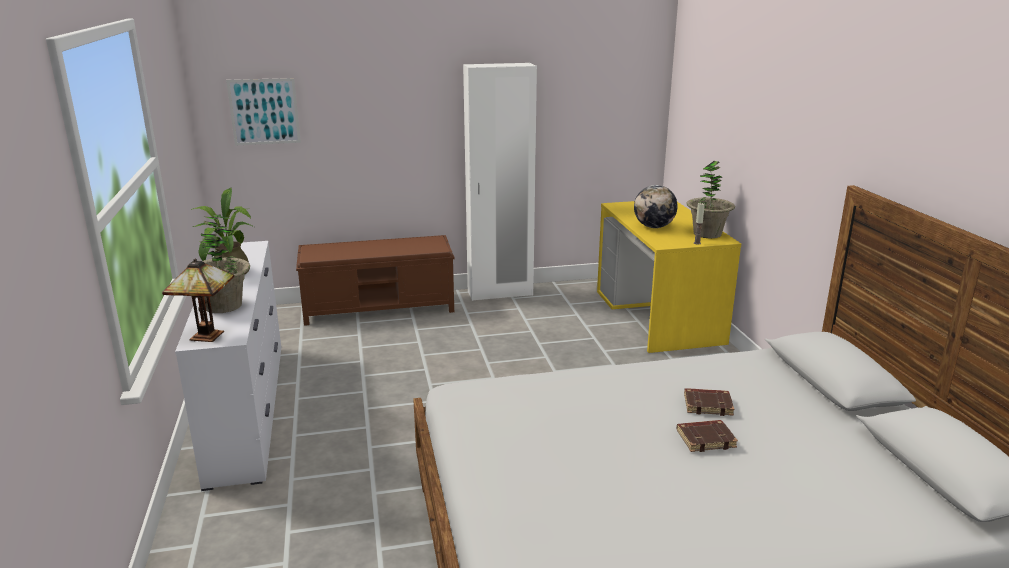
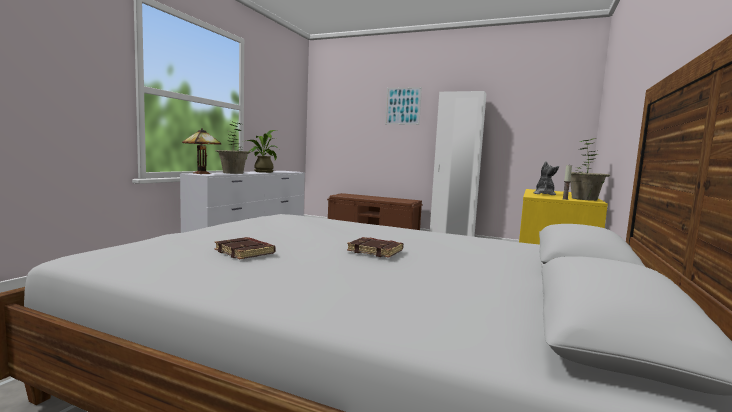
camera: 35 degrees right, 15 degrees down
picture [226,78,301,145] -> picture moved to [385,87,422,125]
globe [634,185,678,228] -> plush toy [533,161,559,195]
brown book [684,388,734,416] -> brown book moved to [214,237,276,259]

